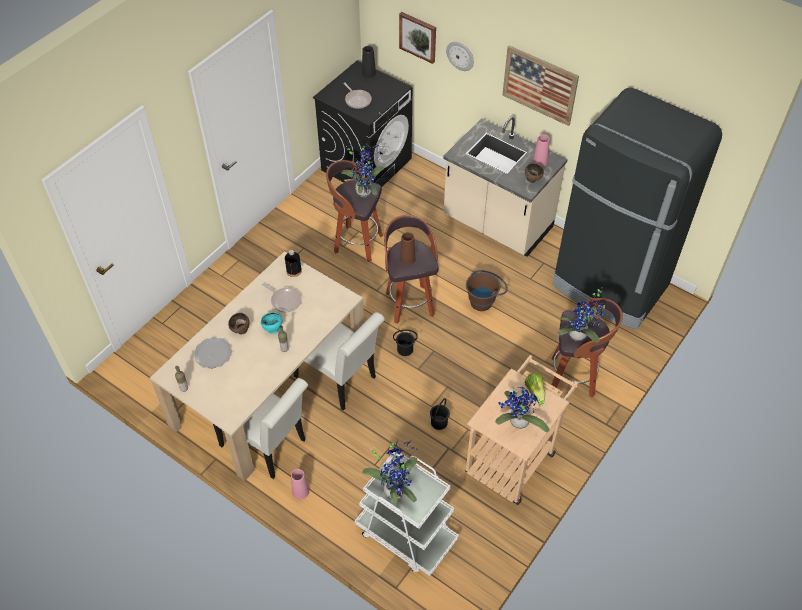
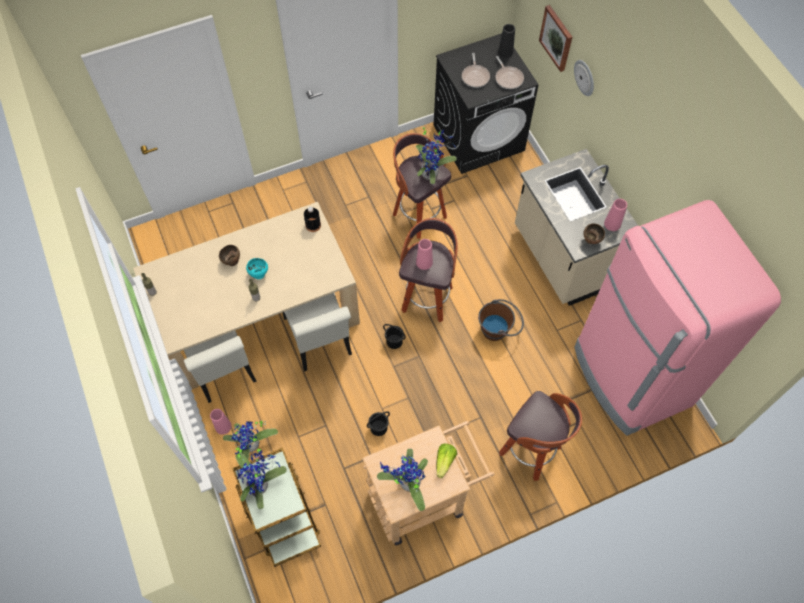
camera: 30 degrees right, 10 degrees up
plate [194,337,232,369] -> none
frying pan [262,283,302,313] -> frying pan moved to [495,56,524,89]
white cart [355,452,459,576] -> brown cart [232,448,321,567]
brown vase [400,232,416,265] -> pink vase [416,239,433,270]
picture [502,45,579,126] -> none
black fridge [553,88,722,329] -> pink fridge [574,200,781,436]
potted plant [558,288,605,343] -> potted plant moved to [223,421,278,459]

